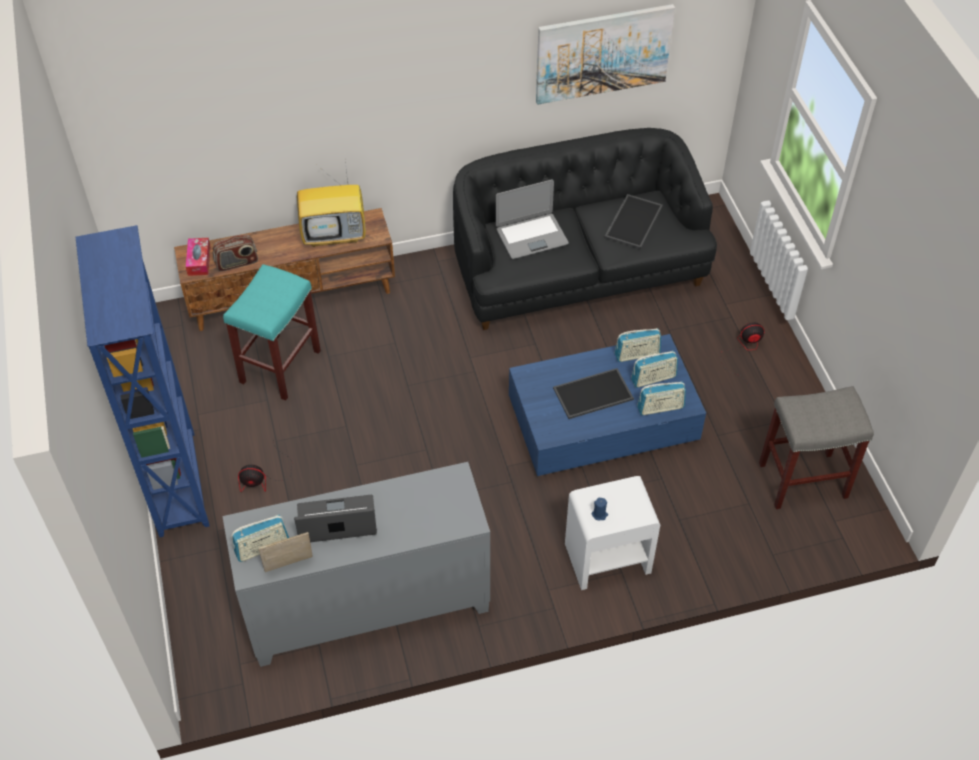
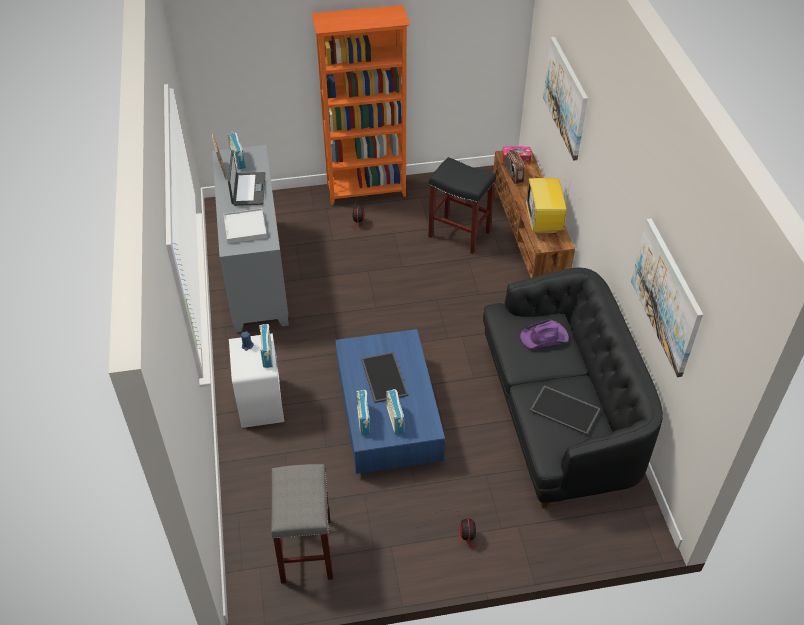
camera: 95 degrees right, 5 degrees down
blue bookcase [76,225,209,537] -> orange bookcase [312,5,410,205]
turquoise stool [223,264,321,401] -> black stool [428,157,496,254]
laptop [496,180,569,259] -> purple hat [520,320,569,349]
radio [615,328,661,362] -> radio moved to [259,324,273,368]
none -> white tray [224,208,267,244]
none -> picture [543,37,588,161]

